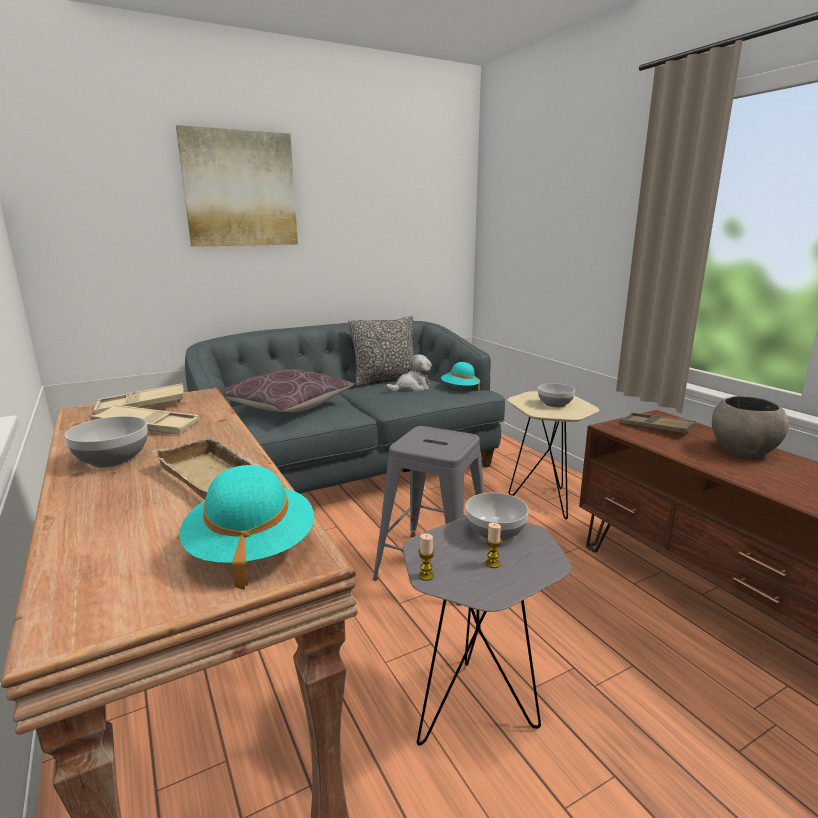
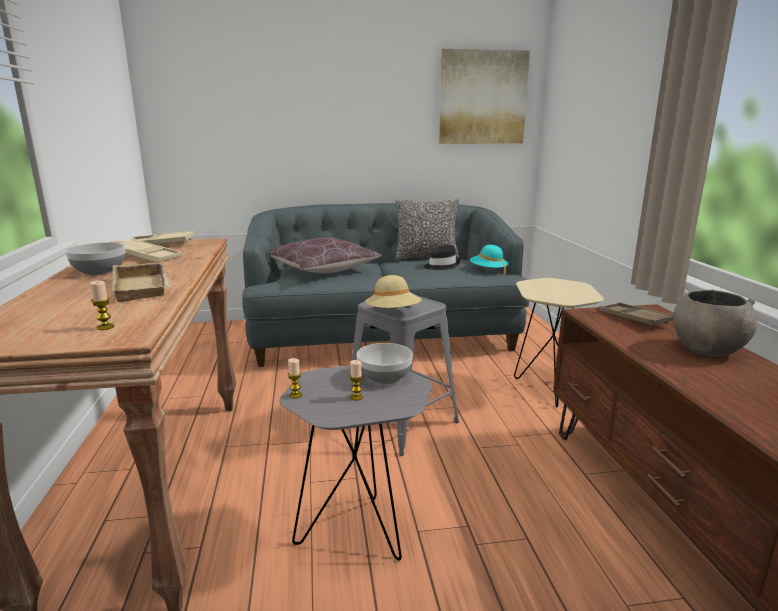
camera: 20 degrees right, 0 degrees up
picture [176,125,298,247] -> picture moved to [439,49,530,144]
turquoise hat [180,465,314,590] -> candle [90,281,114,330]
plush toy [386,354,432,392] -> black hat [424,245,460,270]
bowl [538,384,575,407] -> none
none -> beige hat [365,275,422,308]

